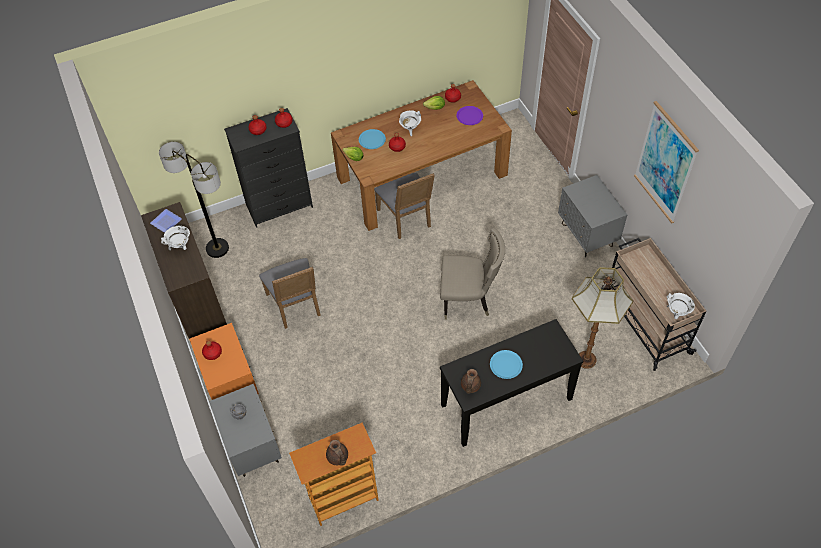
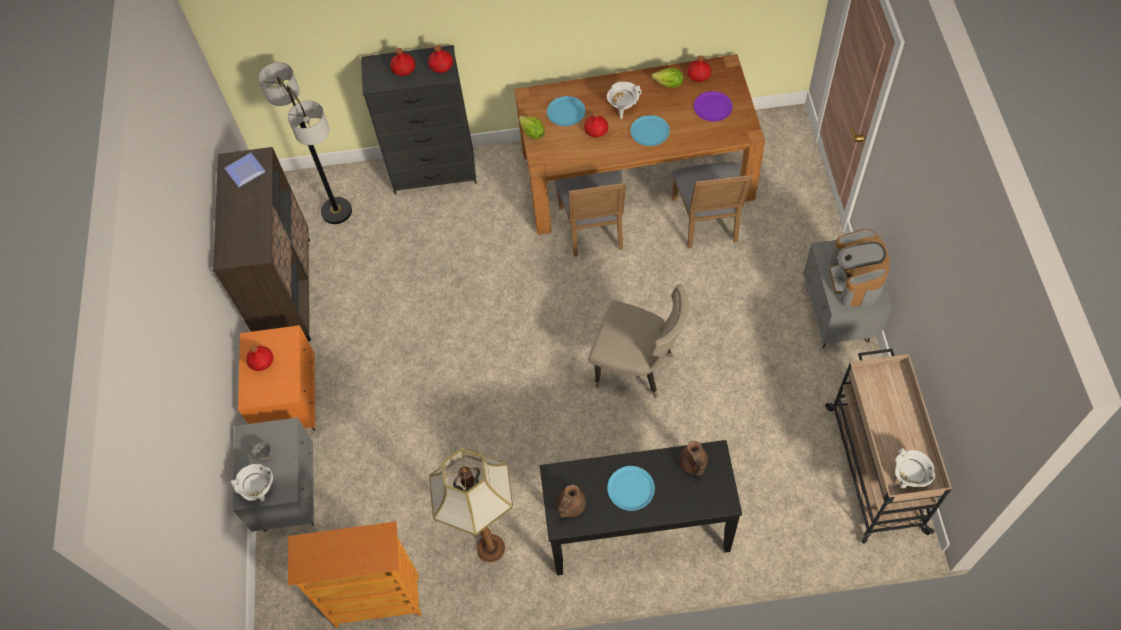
camera: 20 degrees right, 5 degrees up
white cooking pot [161,226,190,250] -> white cooking pot moved to [230,464,273,502]
grey chair [259,258,321,329] -> grey chair moved to [672,163,753,248]
brown teapot [326,440,348,466] -> brown teapot moved to [679,441,708,475]
floor lamp [572,267,633,369] -> floor lamp moved to [429,449,513,563]
picture [634,101,699,224] -> none
none -> blue plate [630,115,670,146]
none -> coffee machine [829,229,890,307]

